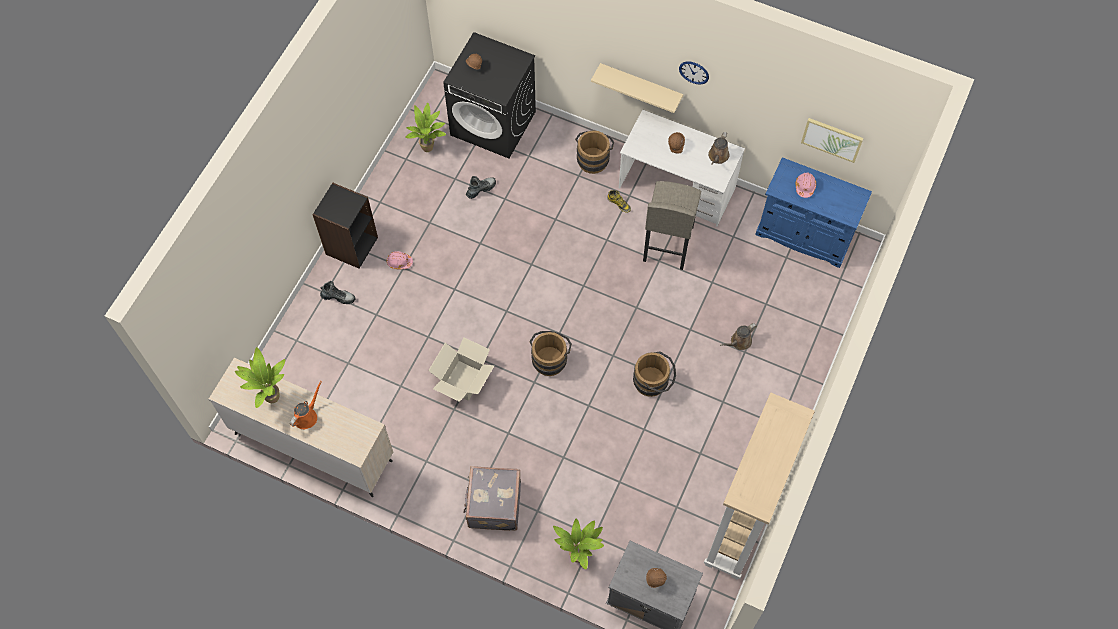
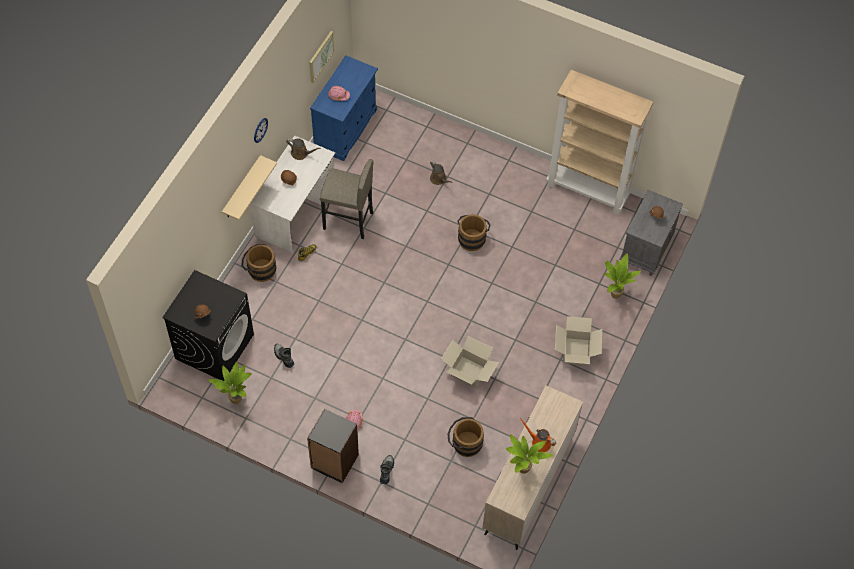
camera: 90 degrees left, 5 degrees down
grey suitcase [464,466,521,531] -> cardboard box [555,316,602,365]
brown bucket [530,331,572,376] -> brown bucket moved to [448,417,484,457]

